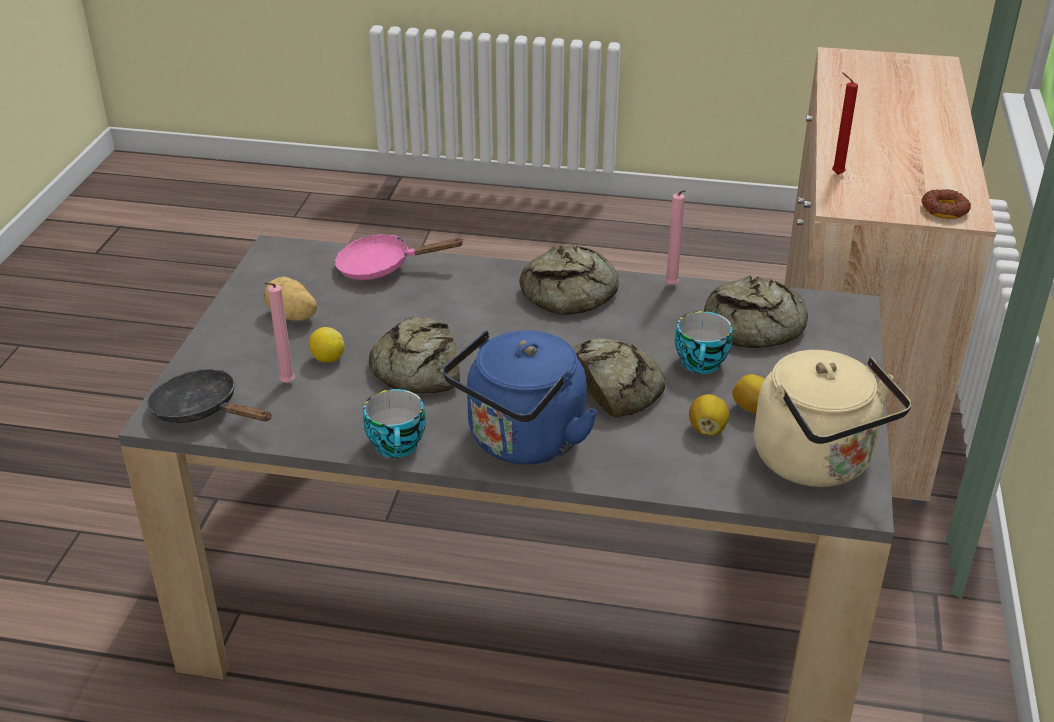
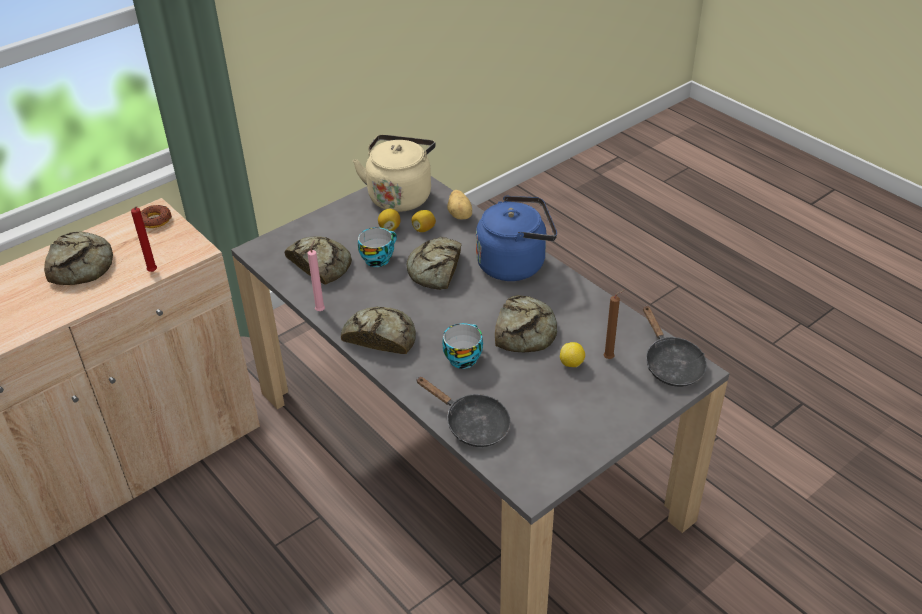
camera: 140 degrees left, 5 degrees up
pink candle [263,282,295,383] -> brown candle [604,290,624,359]
potato [264,277,317,321] -> potato moved to [447,190,472,220]
pink frying pan [335,234,464,280] -> black frying pan [416,377,511,447]
cup [363,389,426,458] -> cup moved to [442,323,483,369]
none -> bread [44,232,113,285]

